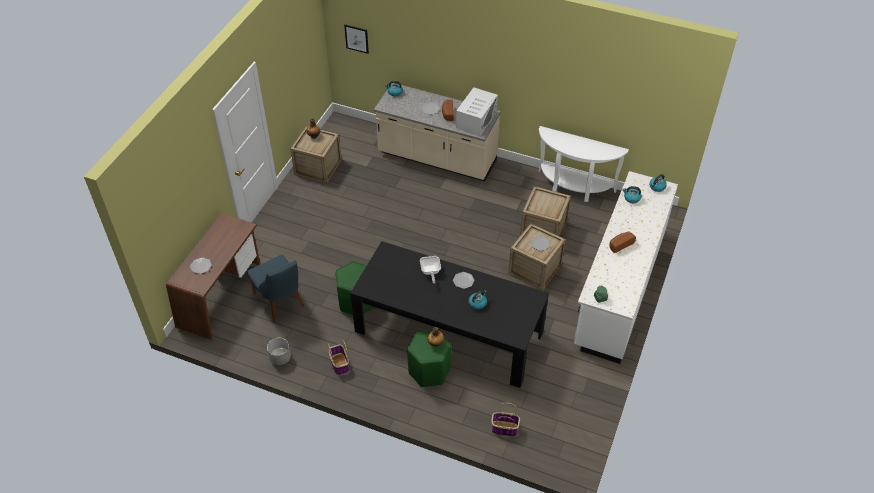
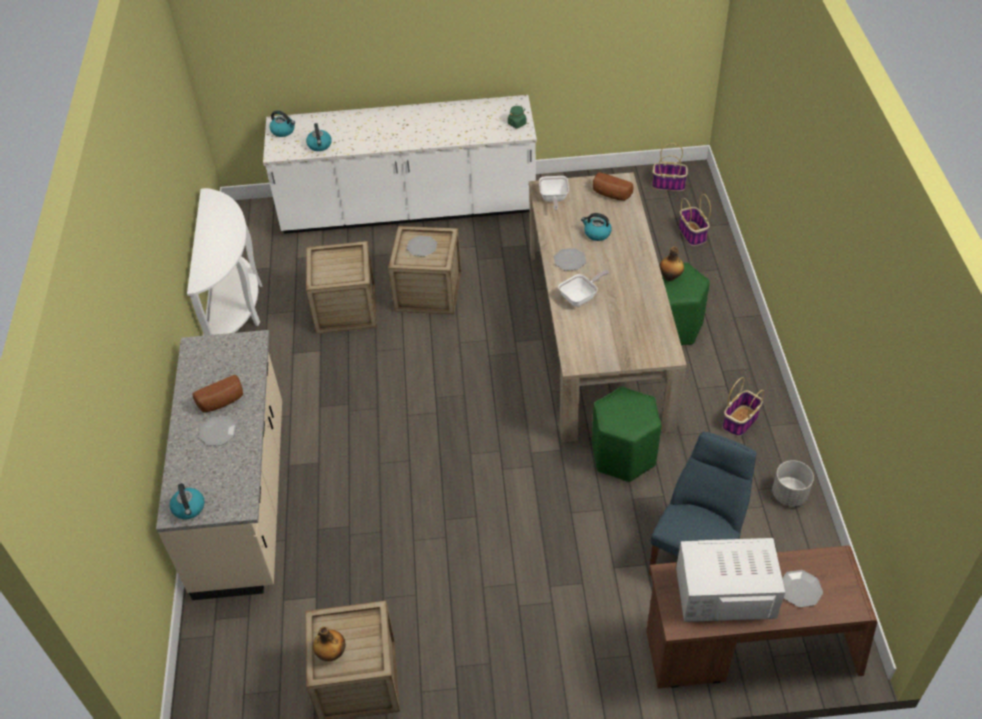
camera: 115 degrees left, 0 degrees up
picture [344,24,369,54] -> none
black dining table [350,241,549,388] -> beige dining table [529,172,687,442]
white microwave [456,87,498,136] -> white microwave moved to [676,538,785,622]
bread [609,231,636,253] -> bread moved to [593,172,634,201]
none -> frying pan [539,176,569,211]
none -> basket [652,143,688,191]

